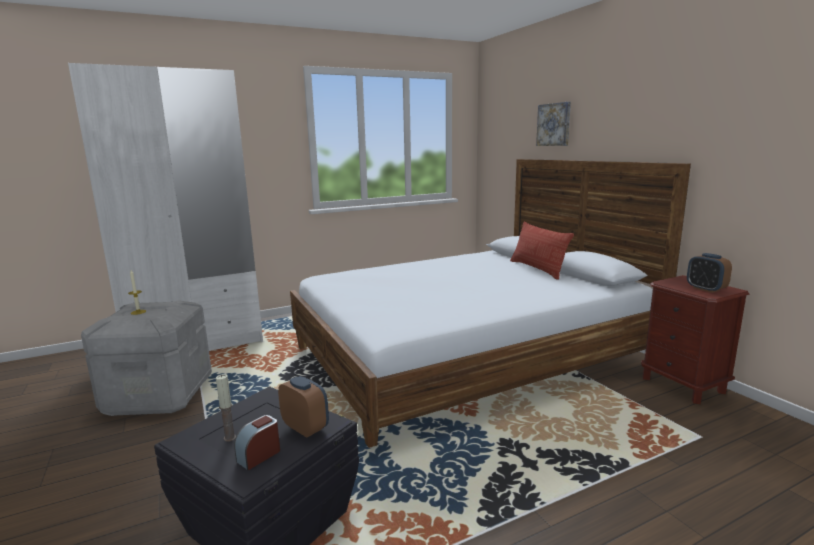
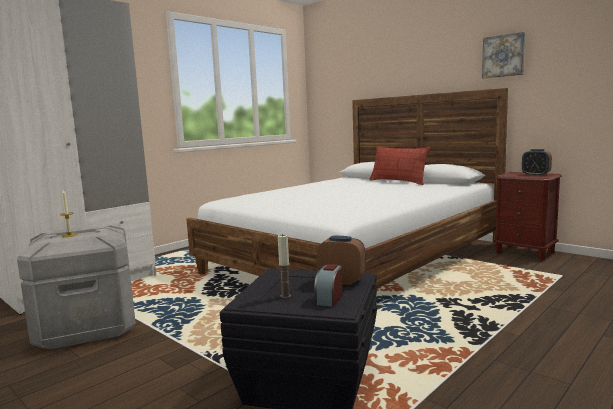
camera: 20 degrees left, 5 degrees down
picture [536,102,571,146] -> picture moved to [482,32,525,78]

